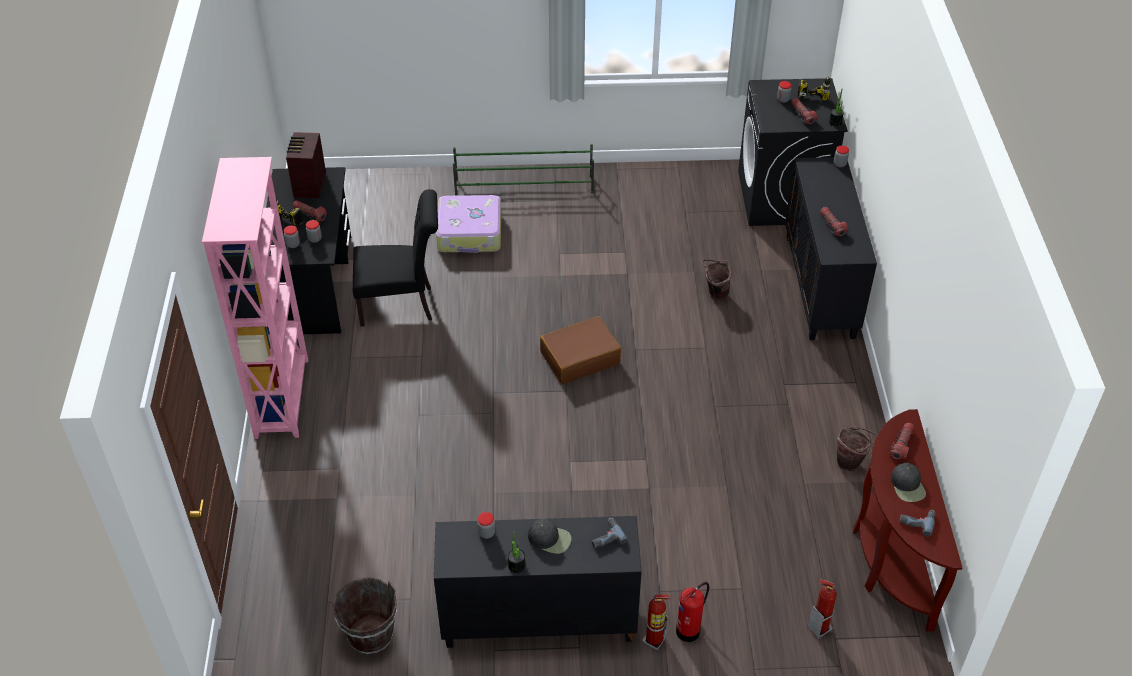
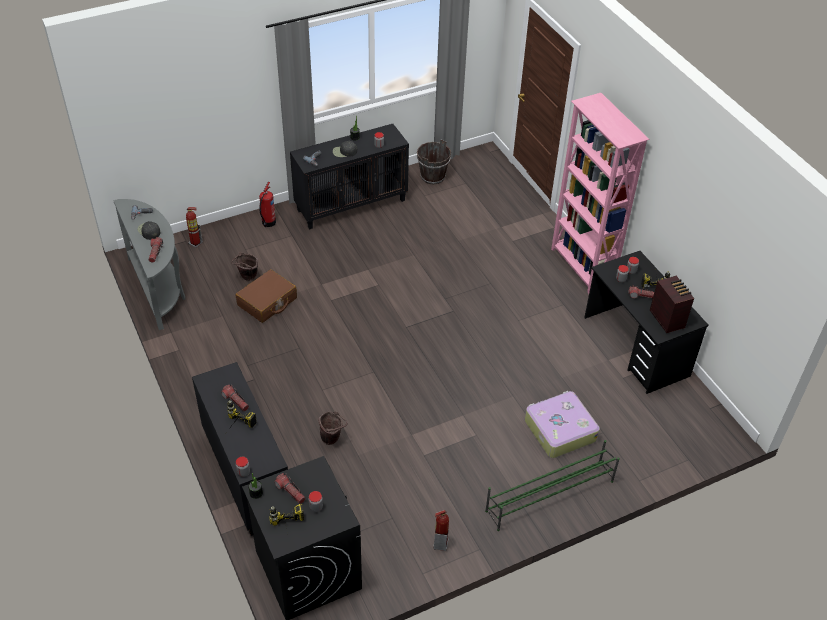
camera: 155 degrees right, 0 degrees up
black chair [353,189,438,327] -> none
brown suitcase [540,316,621,384] -> brown suitcase moved to [235,269,297,323]
fire extinguisher [643,594,670,650] -> fire extinguisher moved to [433,510,449,551]
brown bucket [837,426,877,471] -> brown bucket moved to [231,252,258,281]
brown console table [853,409,963,632] -> grey console table [113,199,185,330]
none -> power drill [227,400,257,430]

